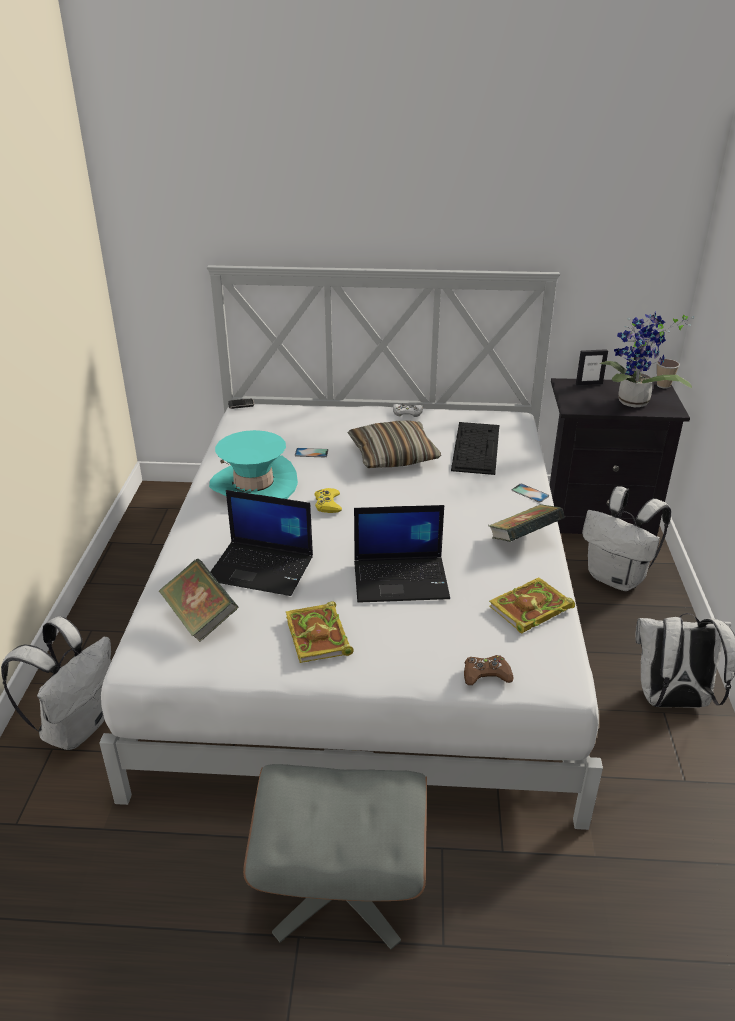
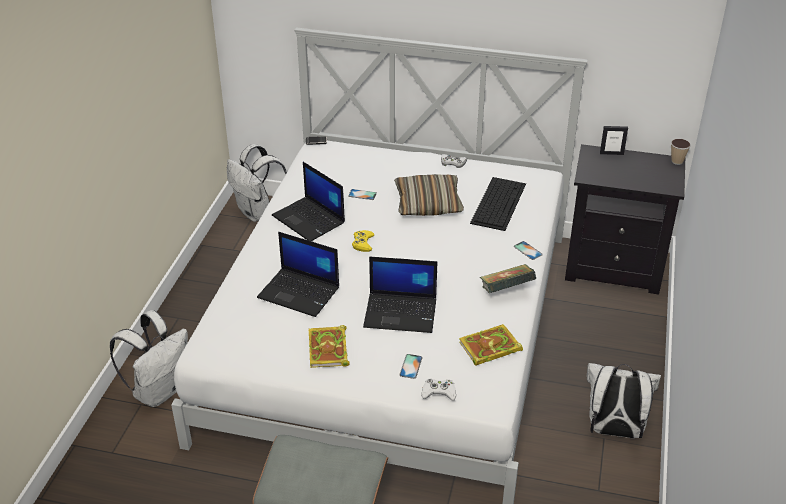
camera: 10 degrees right, 5 degrees up
book [158,559,238,642] -> none
turquoise hat [209,430,298,499] -> laptop [272,162,345,241]
brown game controller [464,655,513,685] -> white game controller [421,378,456,400]
white backpack [582,486,671,591] -> white backpack moved to [227,144,287,222]
potted plant [600,312,695,407] -> none
none -> phone [399,354,422,379]

